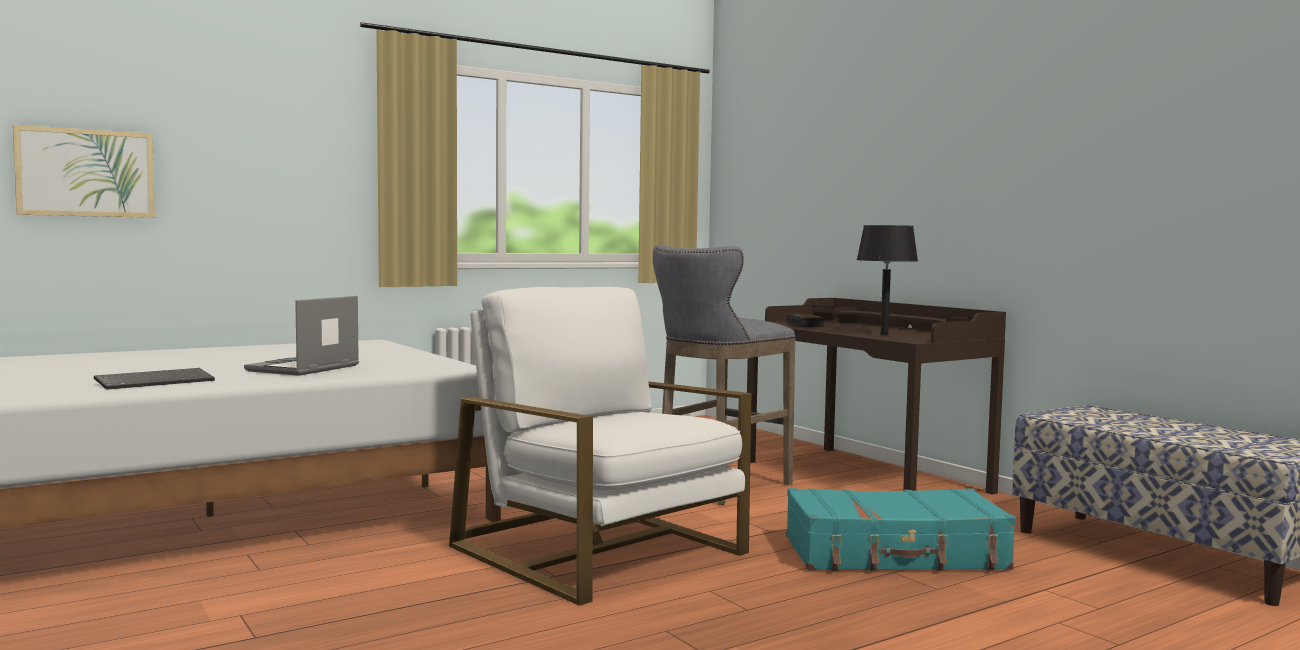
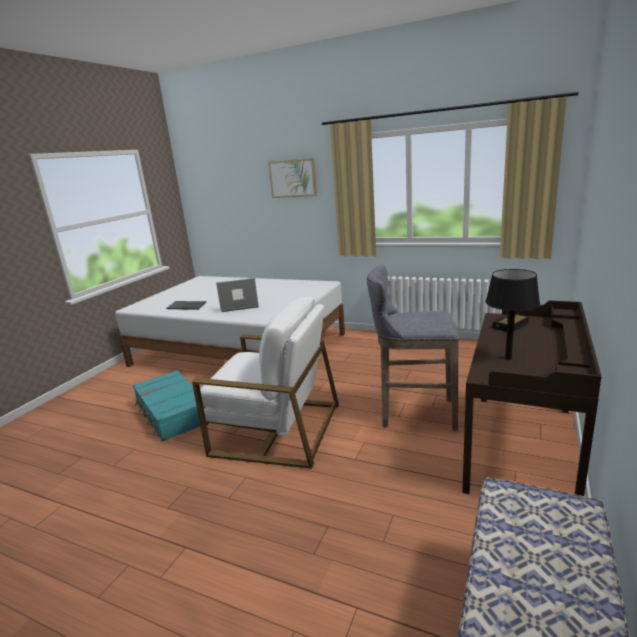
camera: 60 degrees right, 15 degrees up
picture [13,125,155,218] -> picture moved to [268,158,317,198]
white armchair [449,287,751,606] -> white armchair turned 90 degrees clockwise [192,297,339,469]
turquoise suitcase [786,488,1016,571] -> turquoise suitcase moved to [133,370,205,442]

